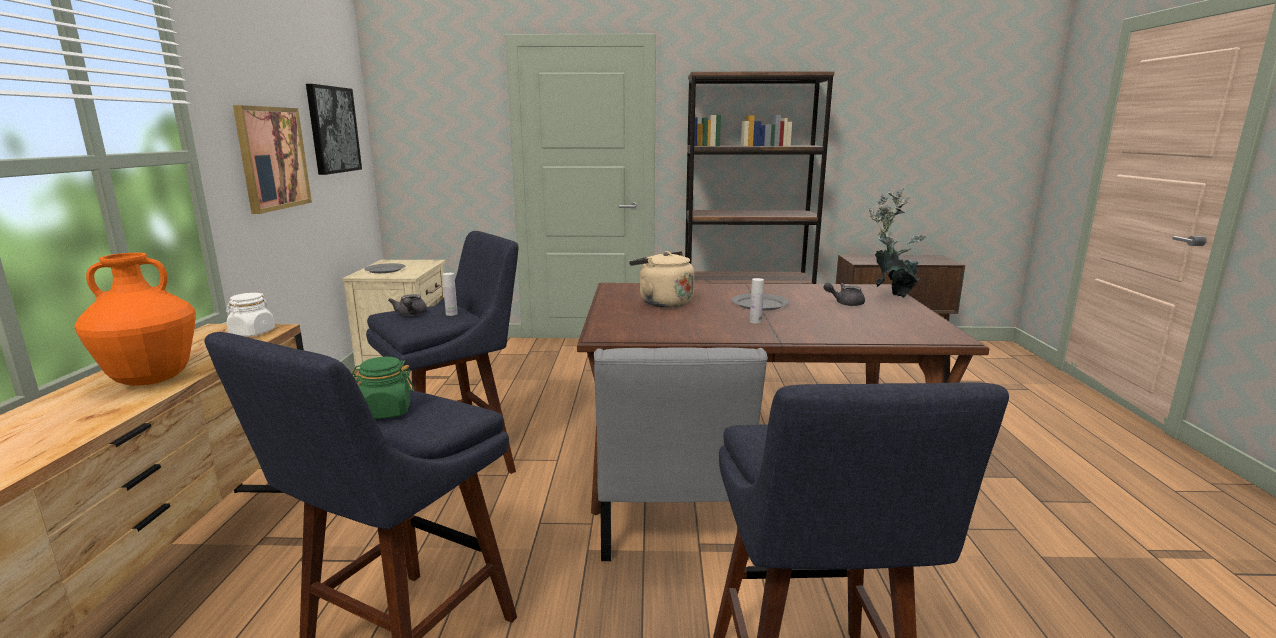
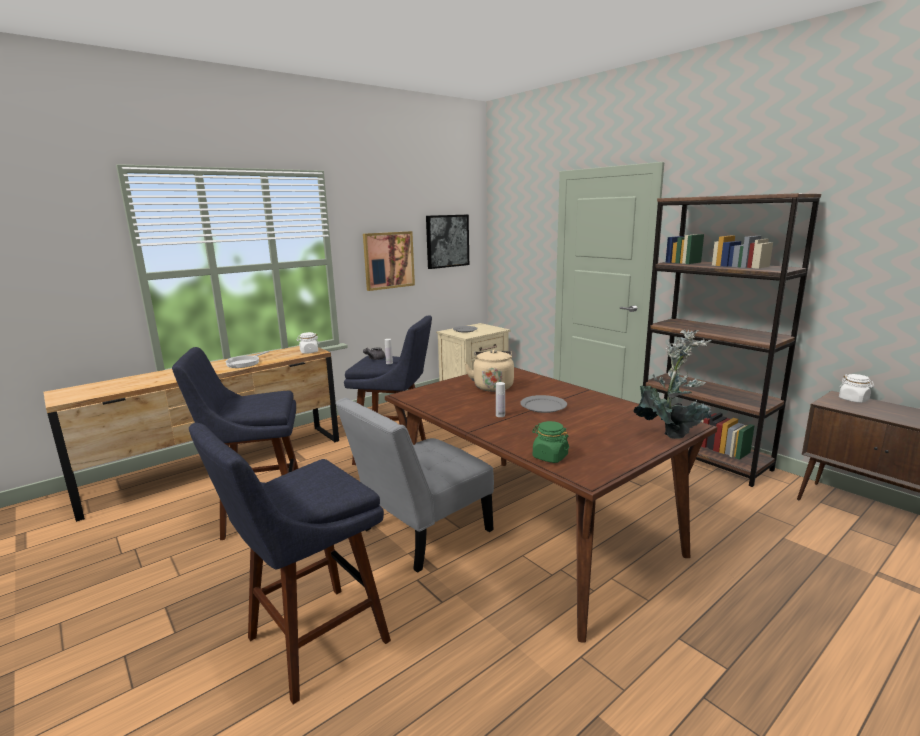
camera: 50 degrees right, 0 degrees up
orange vase [74,253,196,386] -> frying pan [226,351,269,368]
green jar [352,357,414,419] -> green jar moved to [532,421,569,463]
grey teapot [823,283,865,306] -> none
none -> white jar [839,374,874,403]

